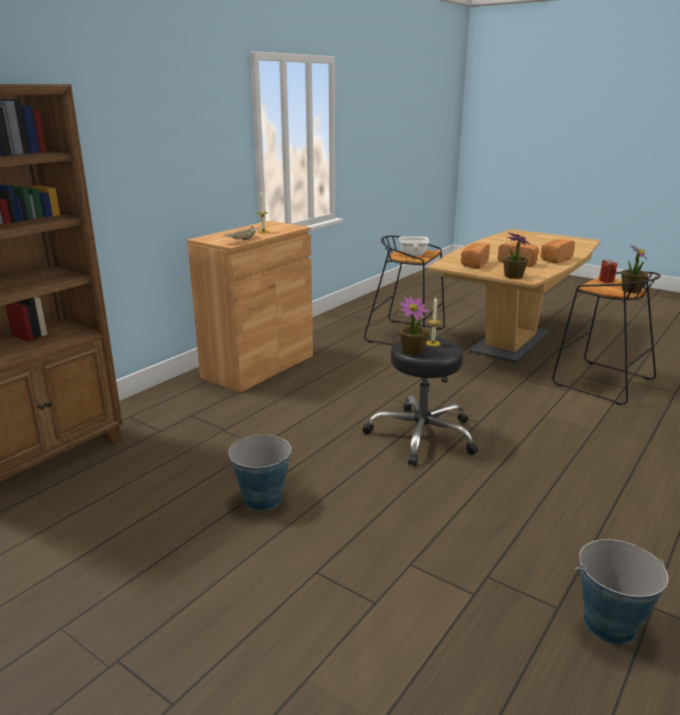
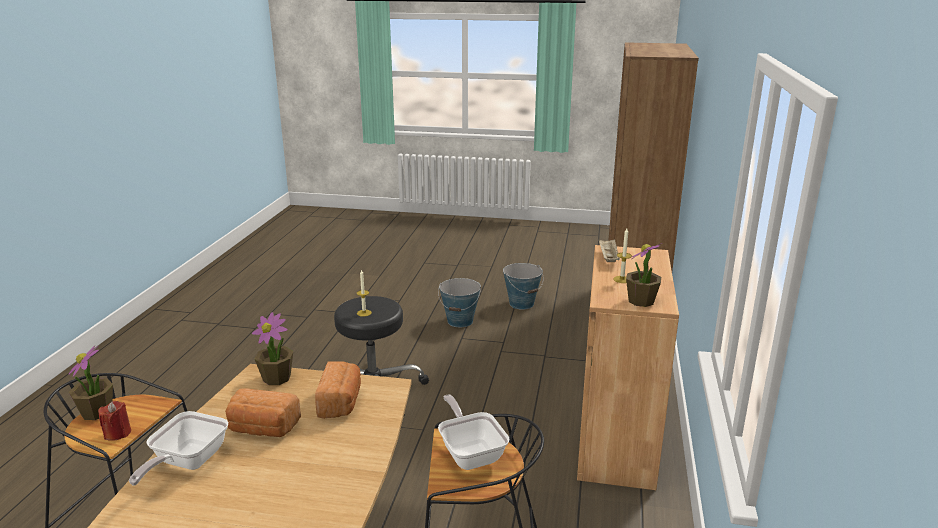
camera: 155 degrees right, 0 degrees up
potted plant [399,297,430,356] -> potted plant moved to [626,243,662,307]
bread [541,239,575,264] -> frying pan [129,411,228,485]
bucket [574,539,668,644] -> bucket moved to [503,263,543,310]

